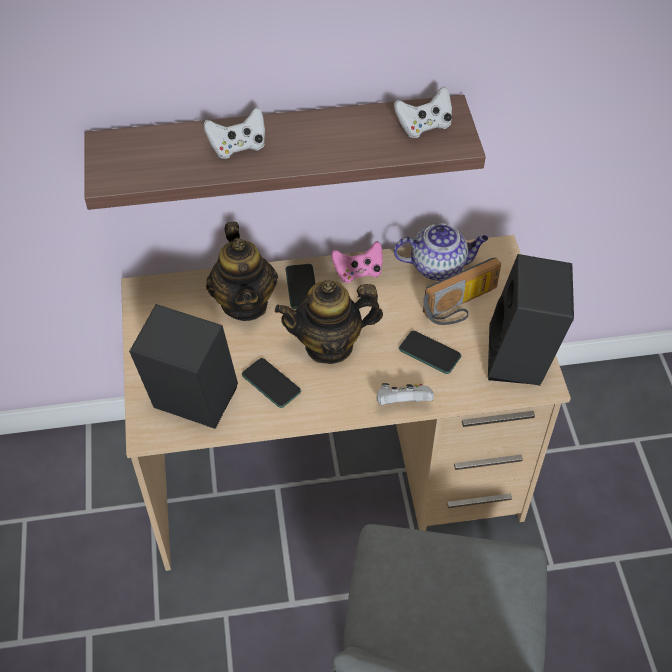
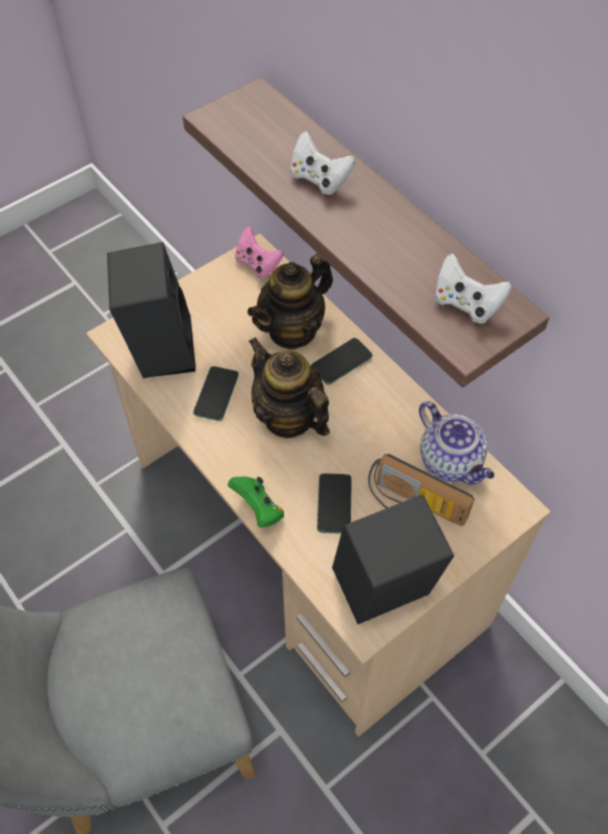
camera: 60 degrees right, 5 degrees up
pink game controller [331,241,383,283] -> pink game controller moved to [235,227,284,278]
white game controller [376,383,434,405] -> green game controller [228,477,284,528]

